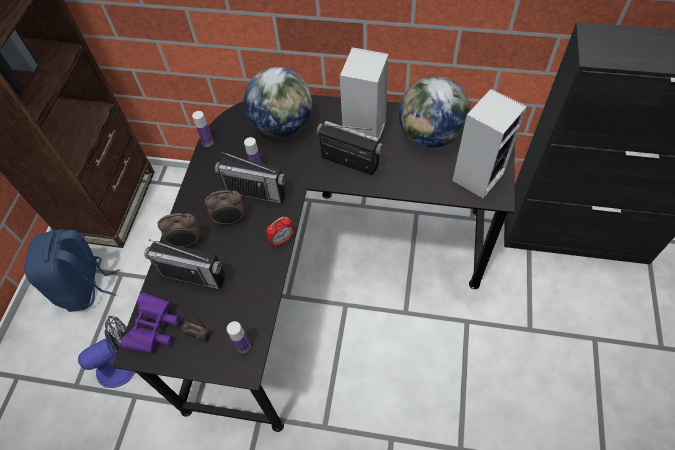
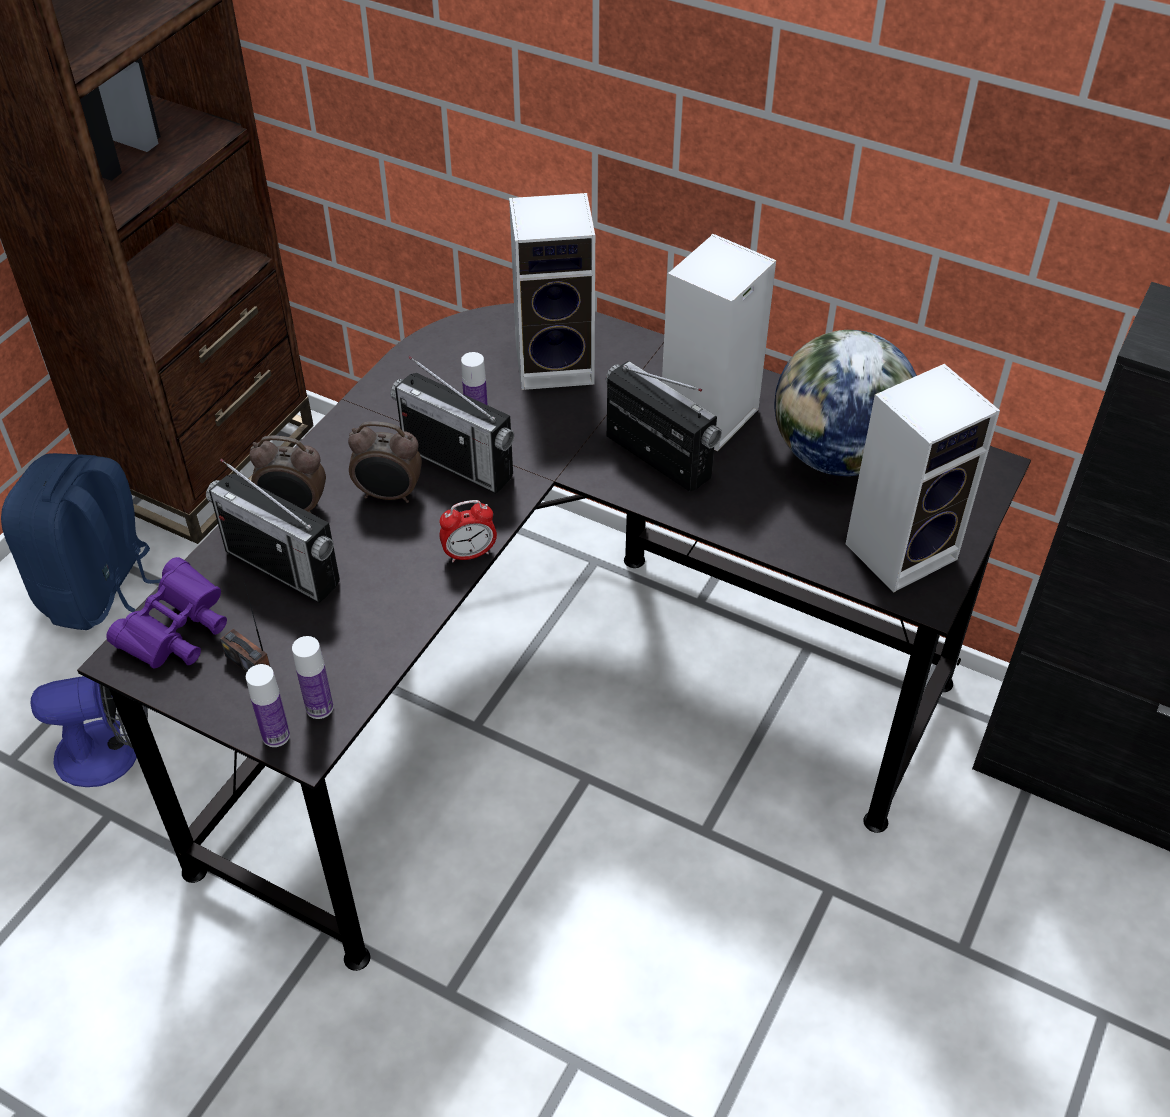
camera: 15 degrees right, 10 degrees down
bottle [192,111,213,147] -> bottle moved to [246,664,290,747]
globe [244,67,312,137] -> speaker [509,193,595,390]

